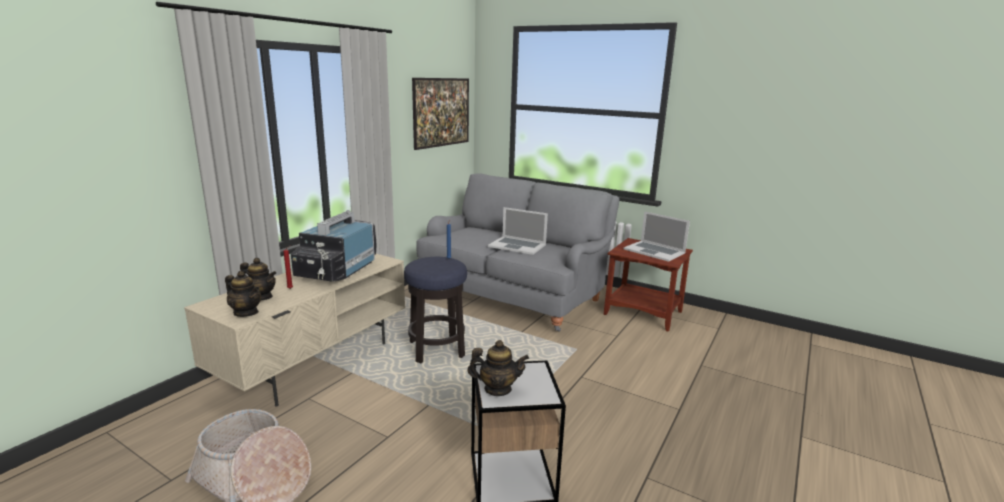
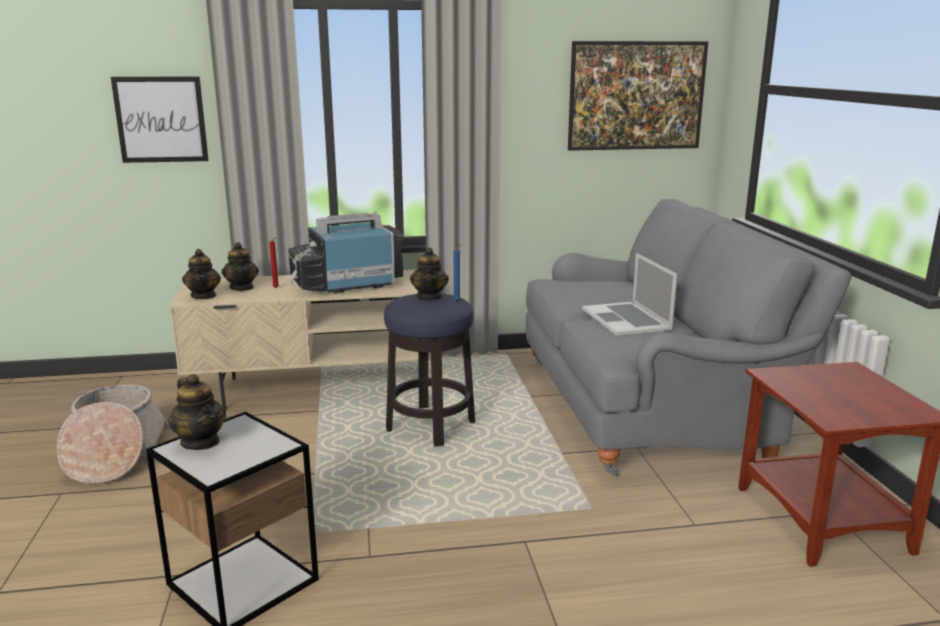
camera: 50 degrees right, 0 degrees up
laptop [624,211,690,262] -> none
none -> picture [111,77,209,163]
none -> teapot [410,247,449,301]

